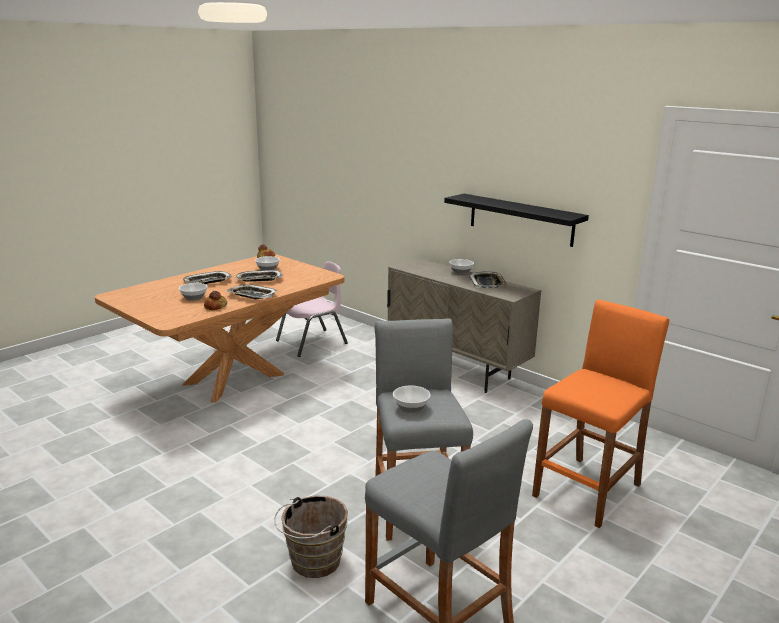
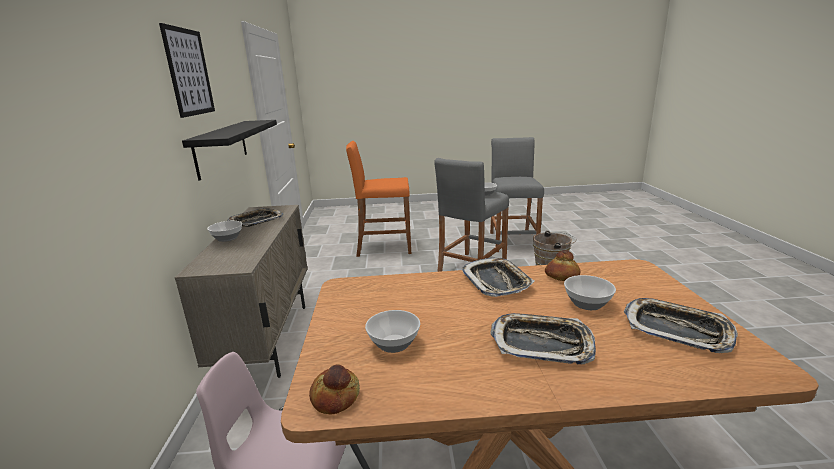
camera: 135 degrees left, 0 degrees up
tray [236,270,283,282] -> tray moved to [624,298,738,353]
none -> picture [159,23,215,118]

